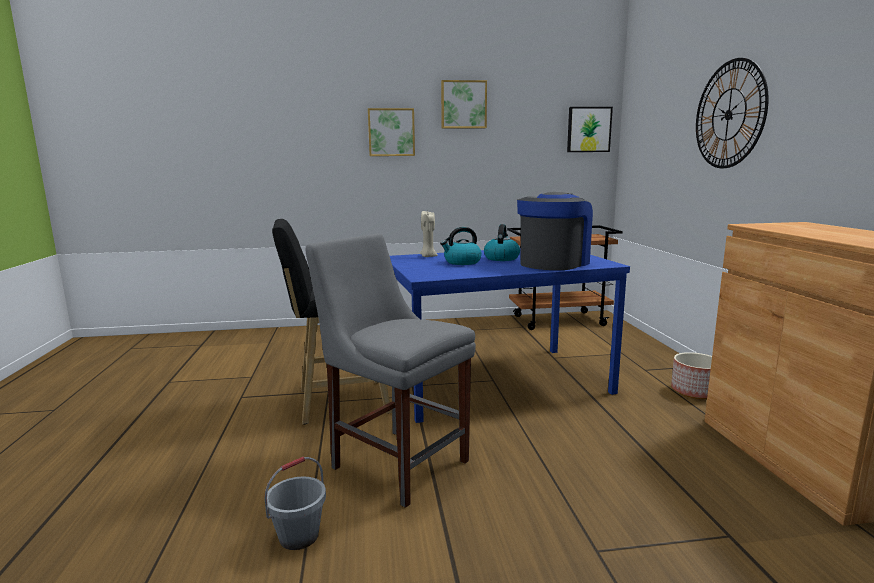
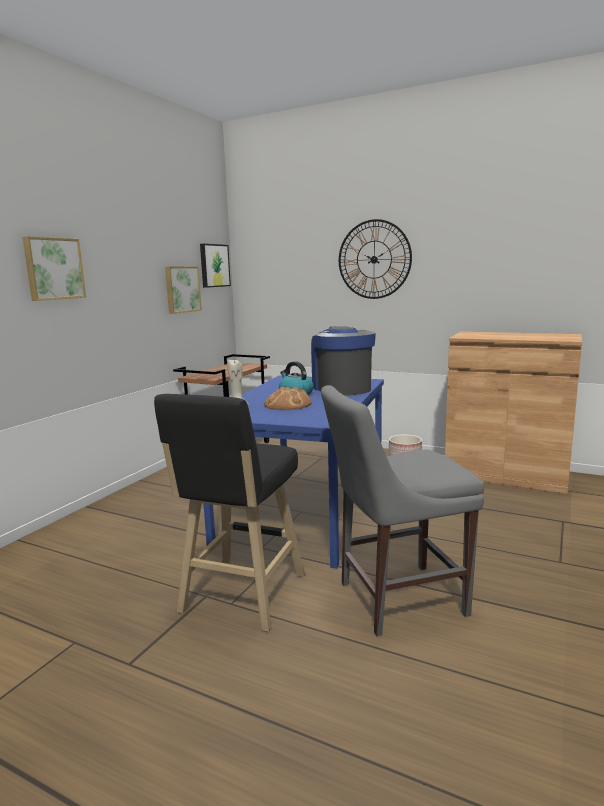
camera: 55 degrees left, 0 degrees up
grey bucket [264,457,326,550] -> none
kettle [440,227,482,265] -> bread [264,386,312,410]
picture [441,80,487,129] -> picture moved to [165,266,202,314]

